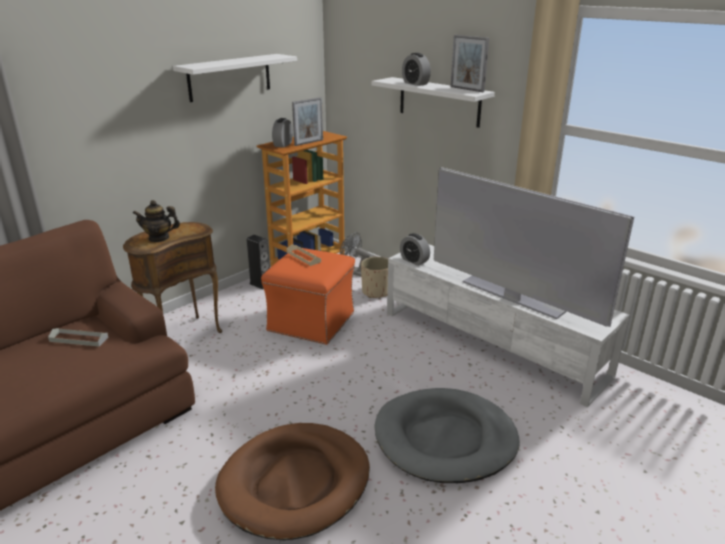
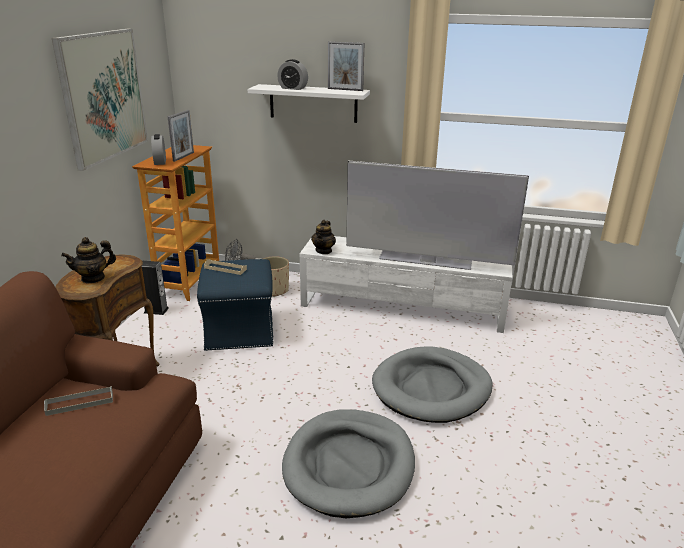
camera: 30 degrees left, 0 degrees up
white shelf [173,54,297,102] -> picture [52,29,148,171]
brown dog bed [215,423,370,540] -> grey dog bed [282,409,415,518]
orange ottoman [261,248,355,345] -> blue ottoman [197,259,274,351]
alarm clock [400,233,430,266] -> teapot [311,220,336,254]

